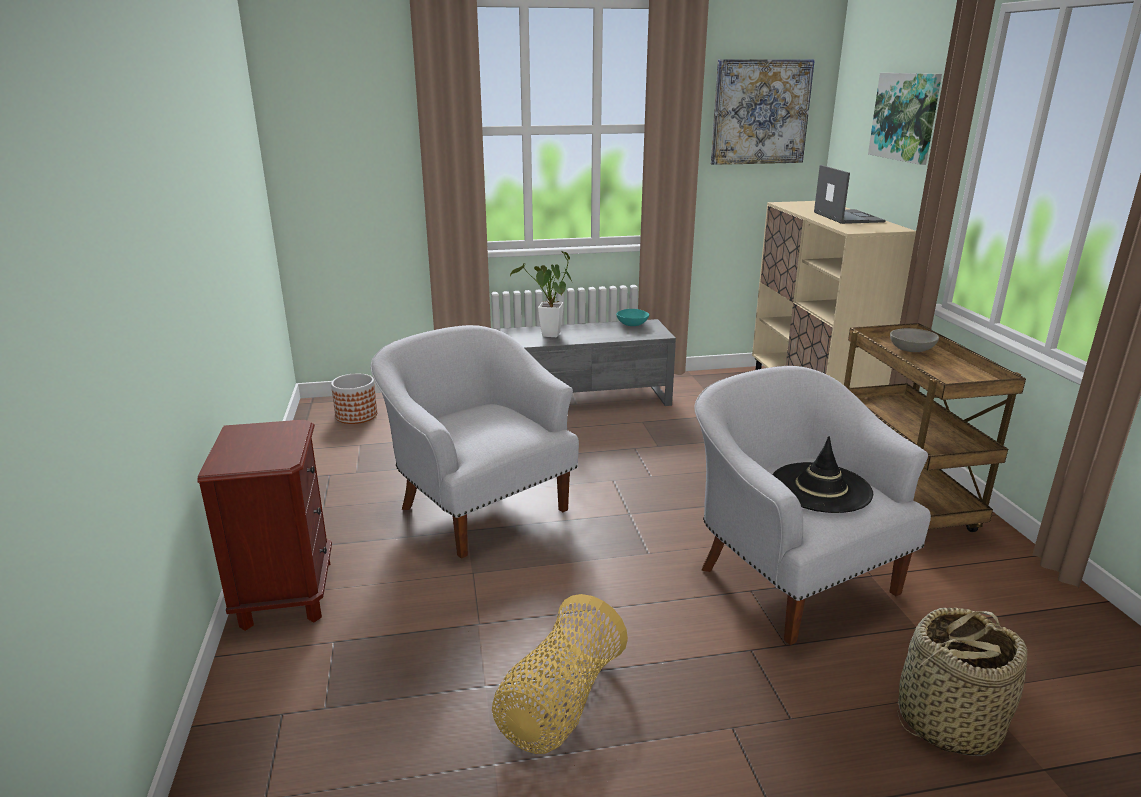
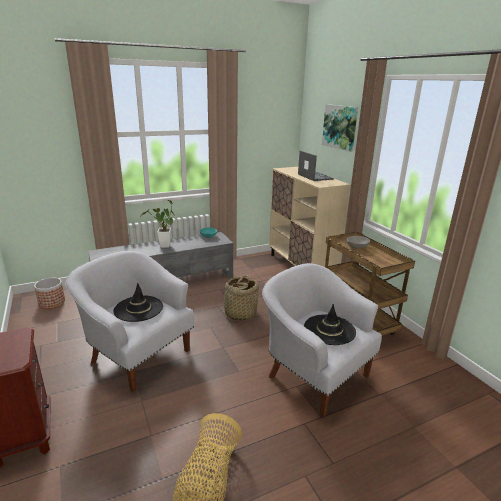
camera: 15 degrees left, 0 degrees up
picture [711,59,815,165] -> none
basket [897,608,1027,756] -> basket moved to [220,276,259,320]
none -> black hat [113,283,163,322]

